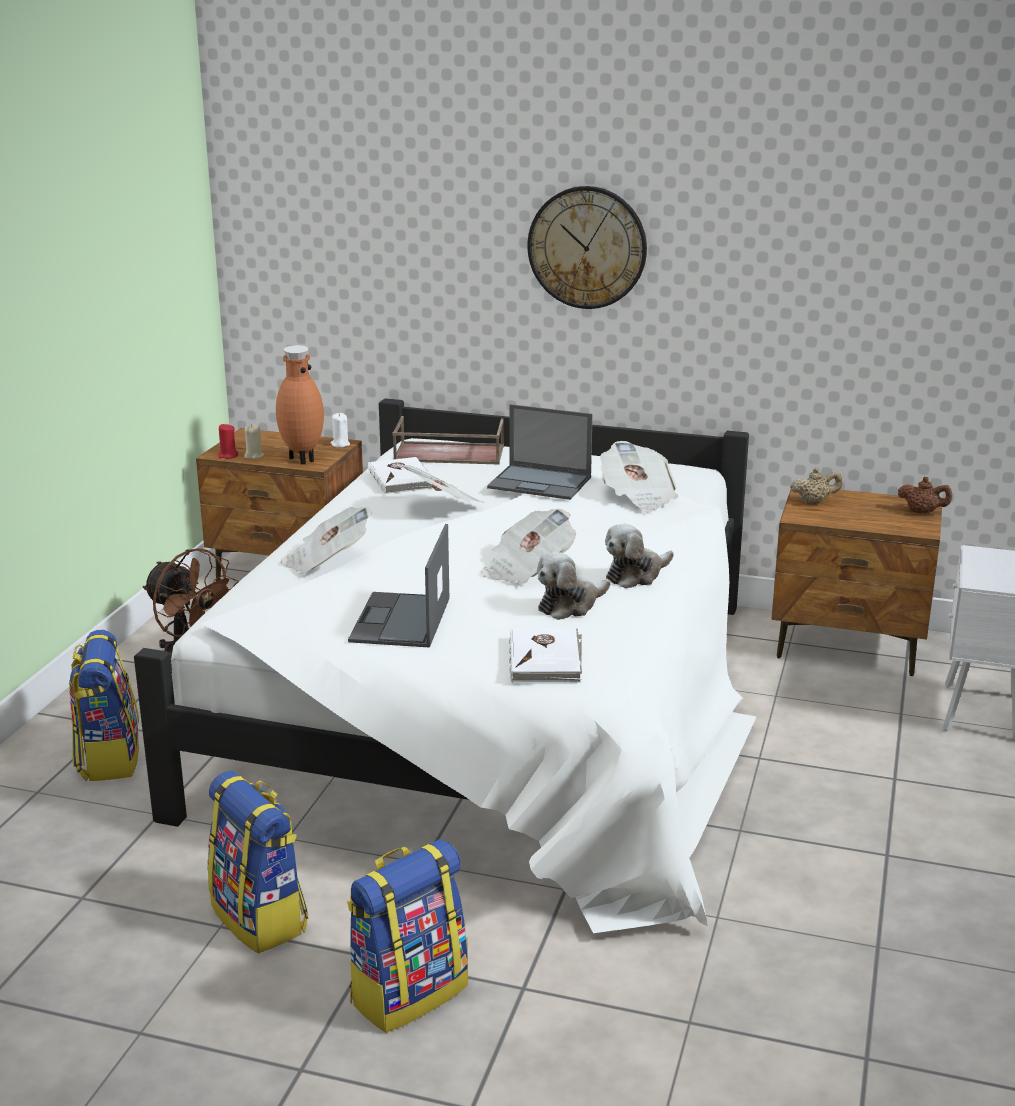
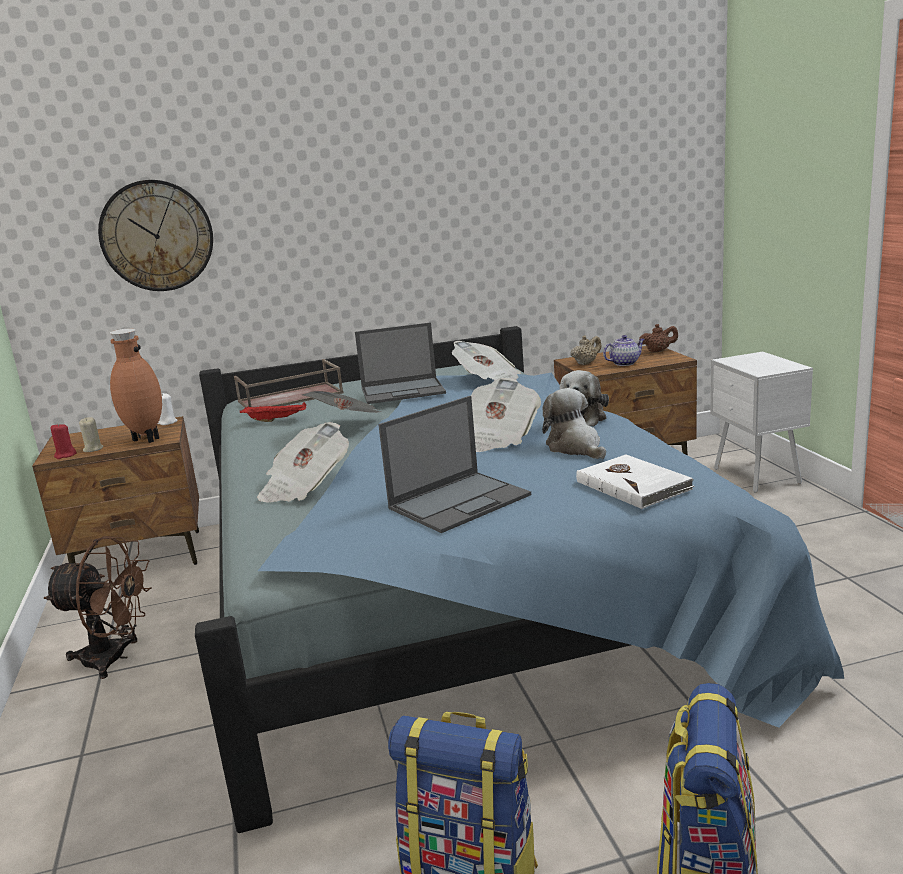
camera: 30 degrees left, 5 degrees down
backpack [69,630,139,781] -> none
white bed [134,398,756,933] -> blue bed [195,326,844,833]
laptop [348,524,449,648] -> laptop turned 105 degrees counterclockwise [378,396,531,533]
white book [368,457,433,494] -> red tray [240,402,306,422]
wall clock [527,186,647,309] -> wall clock moved to [98,180,213,291]
plush toy [537,552,611,620] -> plush toy turned 135 degrees clockwise [542,388,606,459]
none -> teapot [603,335,645,366]

